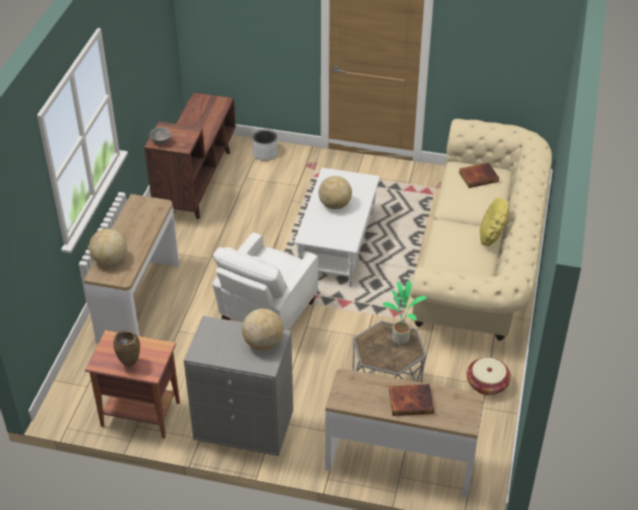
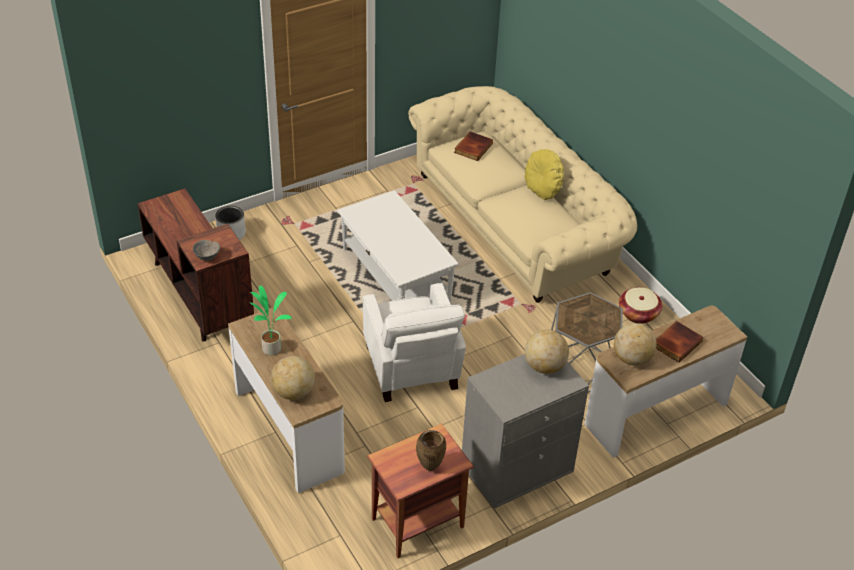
camera: 45 degrees left, 0 degrees up
globe [318,176,352,209] -> globe moved to [614,323,657,365]
potted plant [382,281,427,344] -> potted plant moved to [250,285,292,355]

